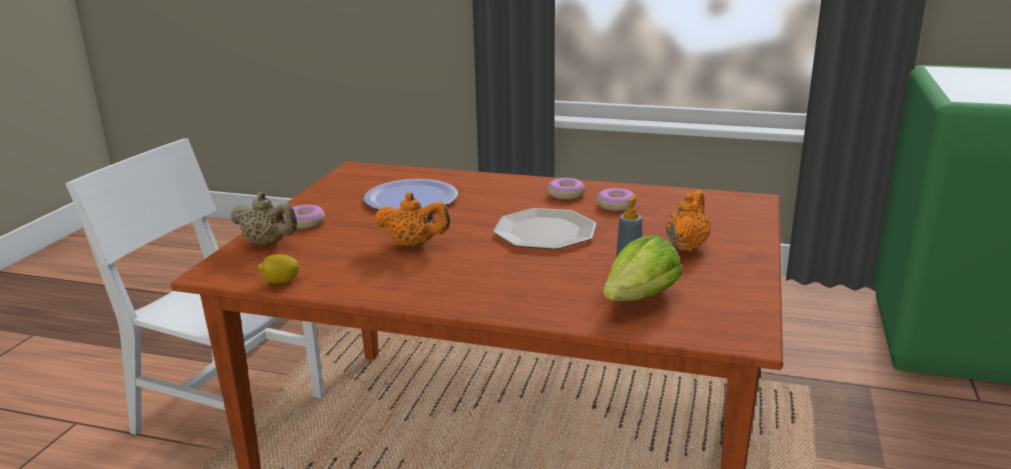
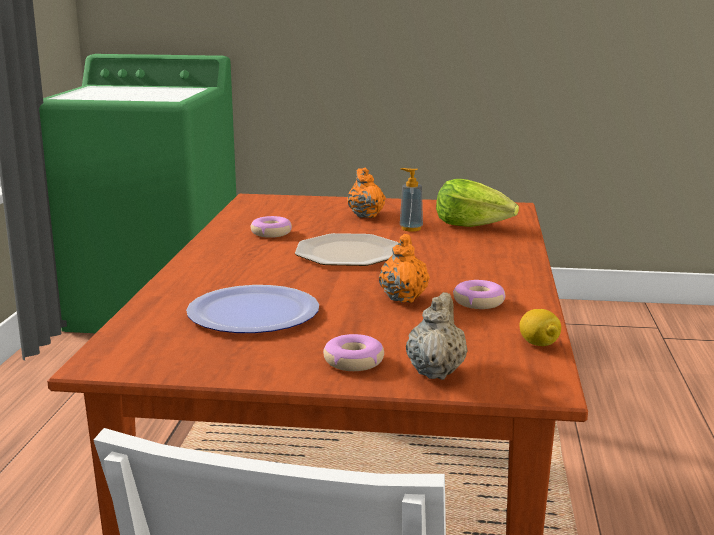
camera: 100 degrees left, 5 degrees down
donut [547,178,585,199] -> donut moved to [453,280,505,309]
orange teapot [666,190,710,251] -> orange teapot turned 60 degrees clockwise [347,168,386,218]

